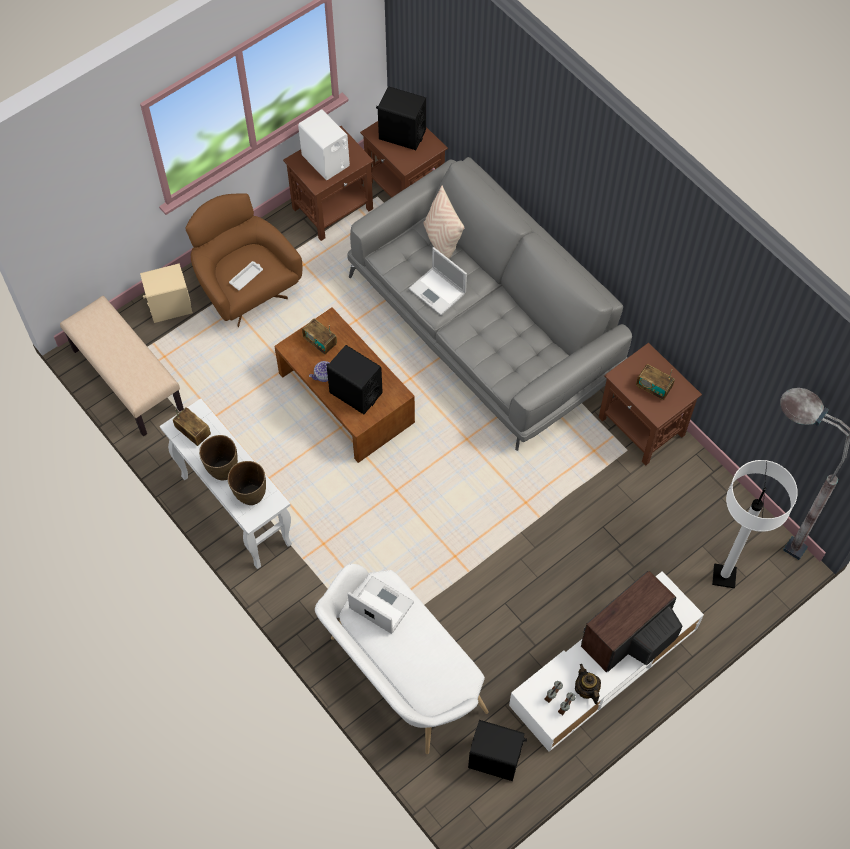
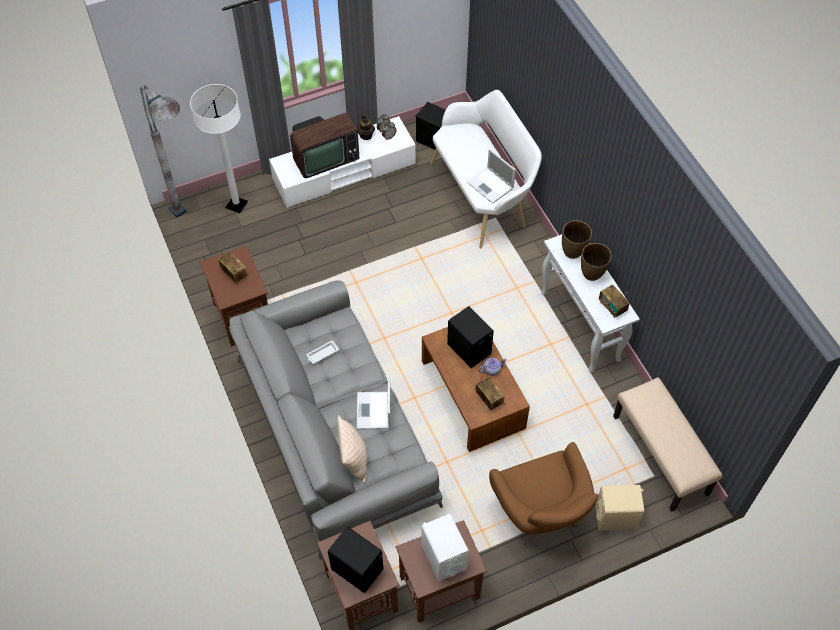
camera: 165 degrees left, 5 degrees down
white tray [229,261,263,290] -> white tray moved to [307,340,339,364]
laptop [408,247,467,315] -> laptop turned 150 degrees counterclockwise [357,376,391,430]

